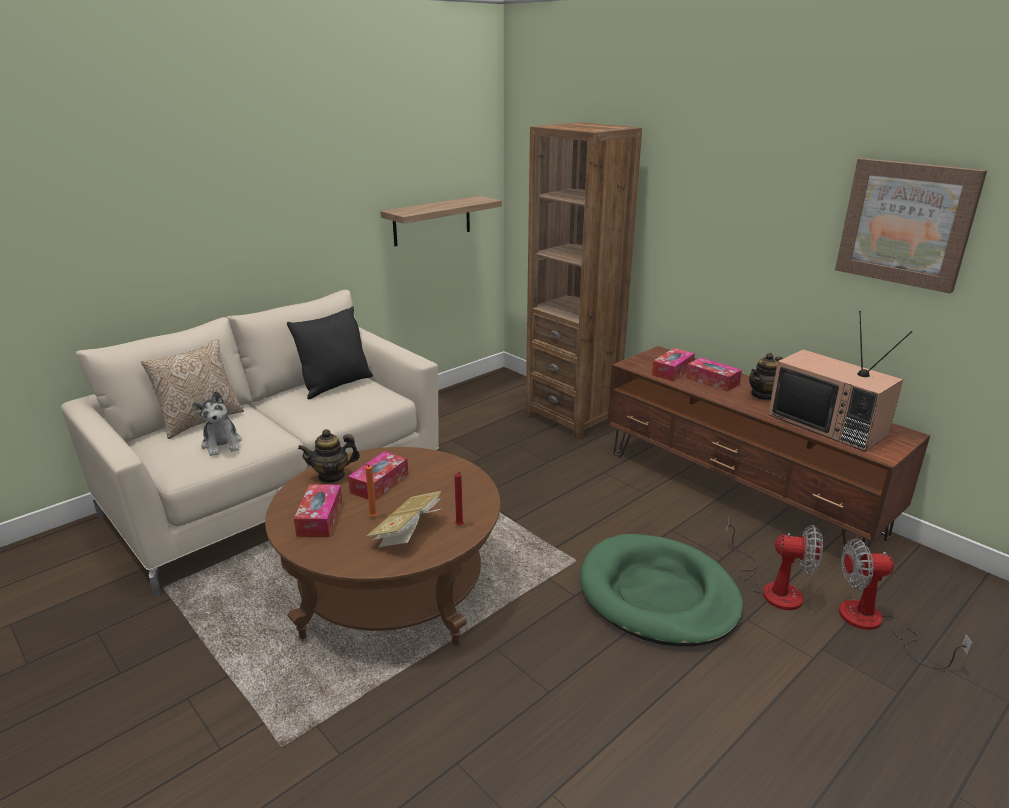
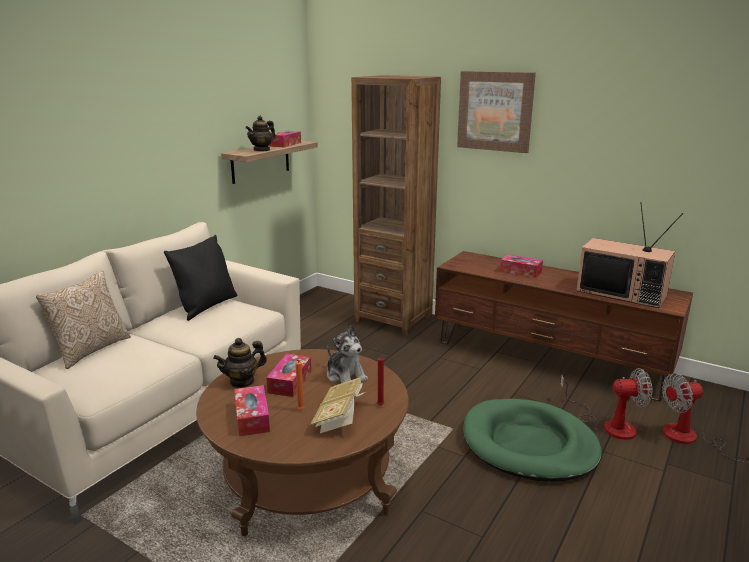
camera: 15 degrees left, 5 degrees down
plush toy [192,391,242,456] -> plush toy moved to [327,325,368,383]
tissue box [652,348,695,381] -> tissue box moved to [269,131,301,147]
teapot [749,353,783,401] -> teapot moved to [246,116,276,152]
picture [835,158,987,294] -> picture moved to [457,71,536,153]

